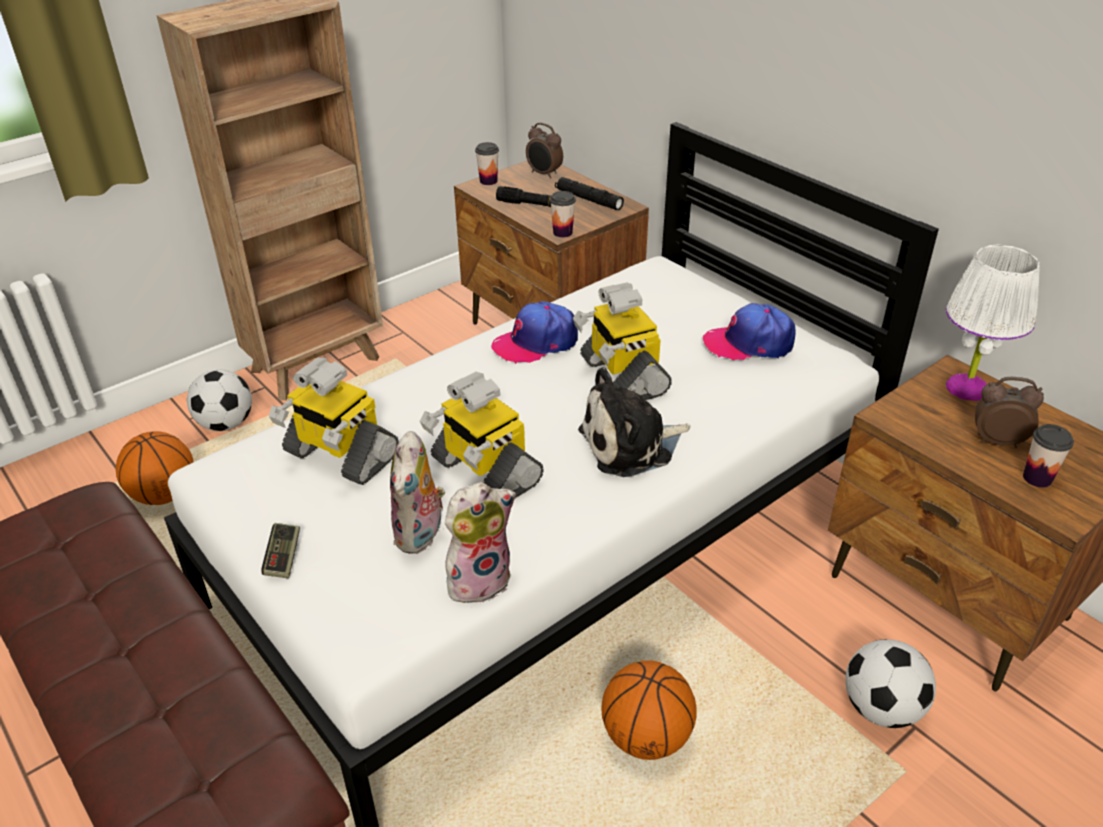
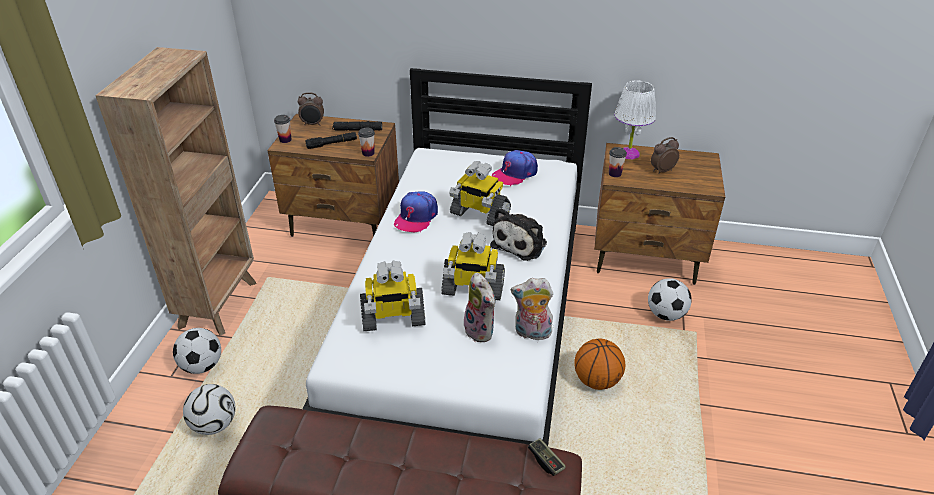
camera: 40 degrees left, 0 degrees up
basketball [116,432,194,505] -> football [183,384,235,435]
game controller [261,523,300,578] -> game controller moved to [528,438,566,476]
plush toy [445,482,516,607] -> plush toy turned 105 degrees counterclockwise [511,278,553,340]
cup [1023,424,1074,488] -> cup moved to [609,147,627,177]

